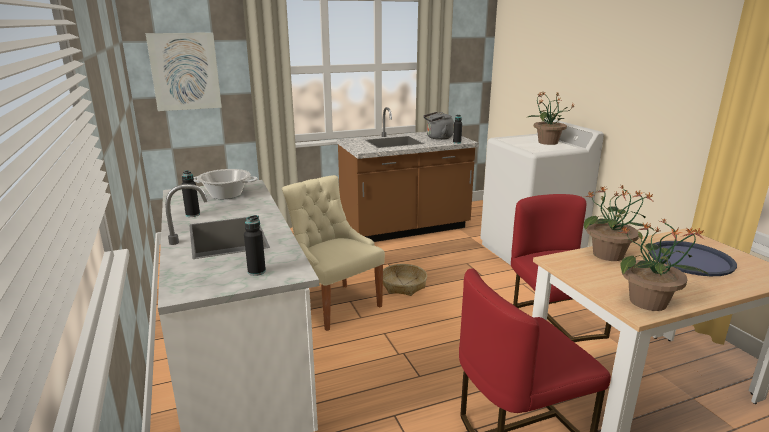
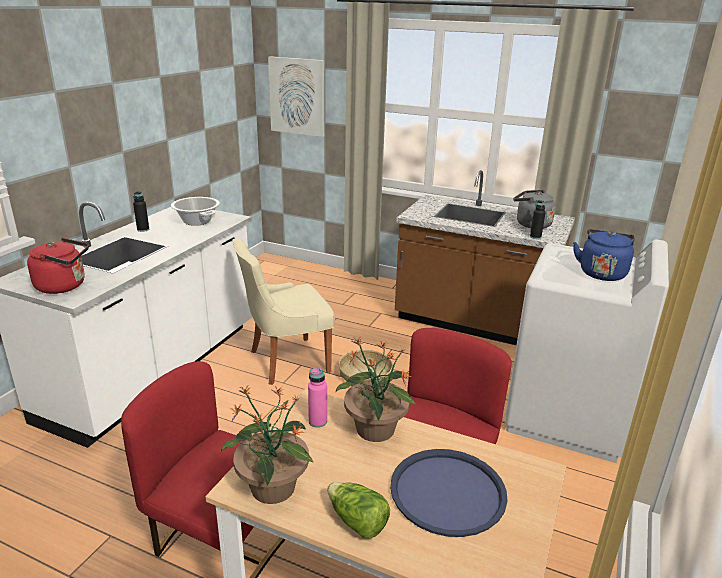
camera: 45 degrees right, 5 degrees up
black bottle [244,215,266,276] -> red kettle [27,238,89,294]
beige chair [282,175,385,331] -> beige chair turned 120 degrees counterclockwise [232,238,335,385]
potted plant [528,92,575,145] -> blue kettle [573,229,635,281]
none -> pink bottle [308,368,327,428]
none -> lettuce [327,482,390,538]

